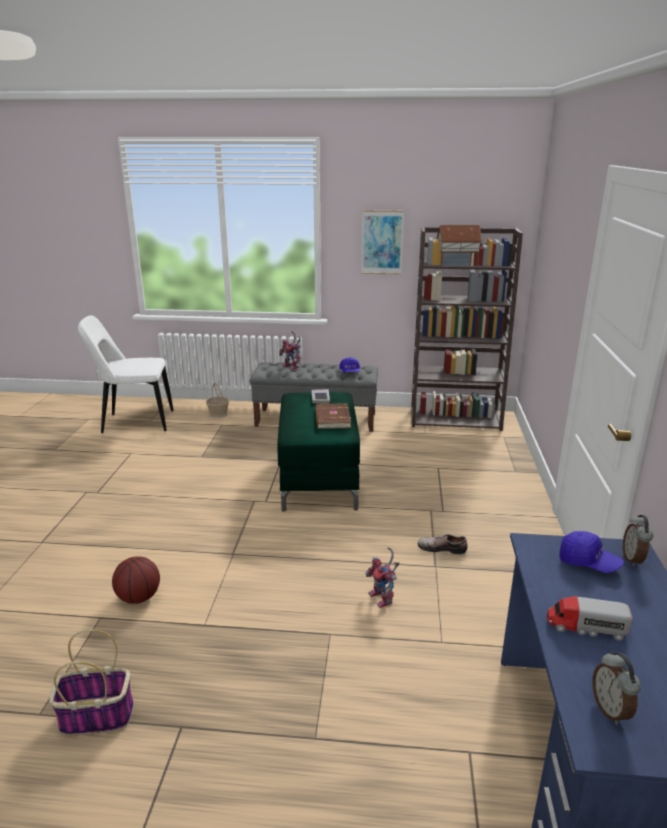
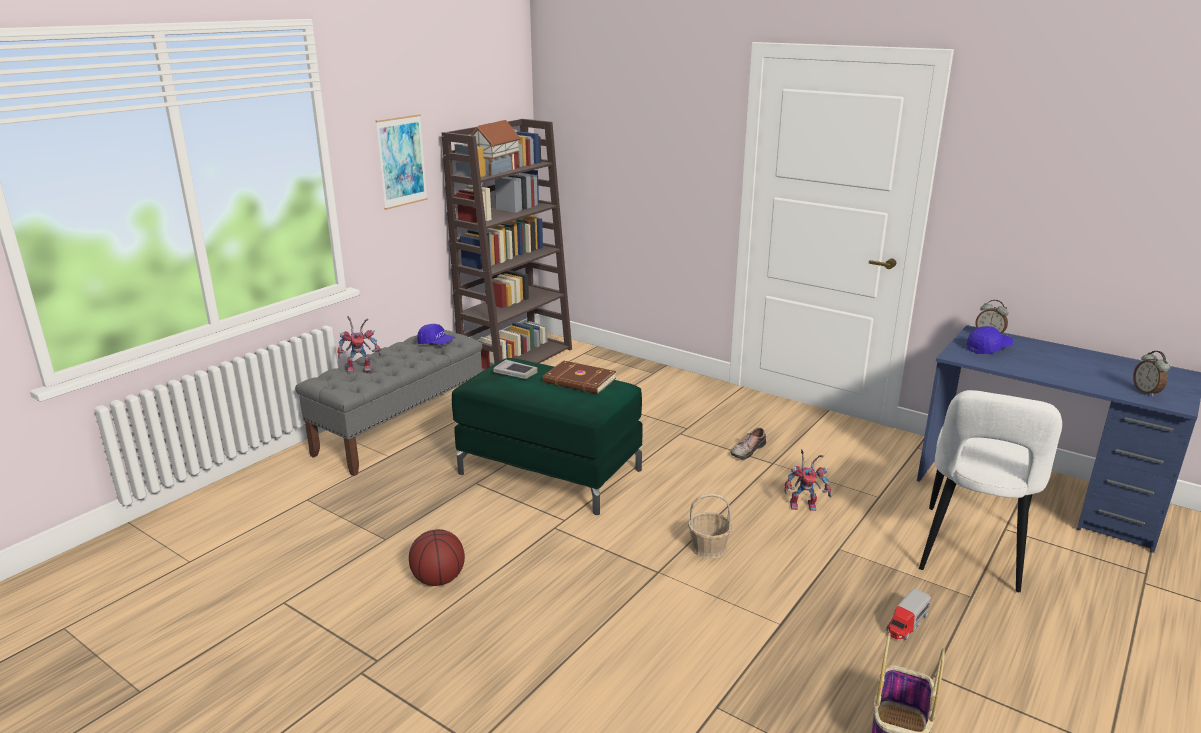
camera: 60 degrees left, 0 degrees up
white chair [78,316,173,433] -> white chair moved to [919,390,1062,592]
basketball [112,556,160,604] -> basketball moved to [409,529,465,586]
basket [206,383,229,418] -> basket moved to [688,493,732,559]
toy truck [547,596,633,641] -> toy truck moved to [886,589,931,640]
alarm clock [592,651,641,725] -> alarm clock turned 60 degrees clockwise [1133,351,1170,397]

